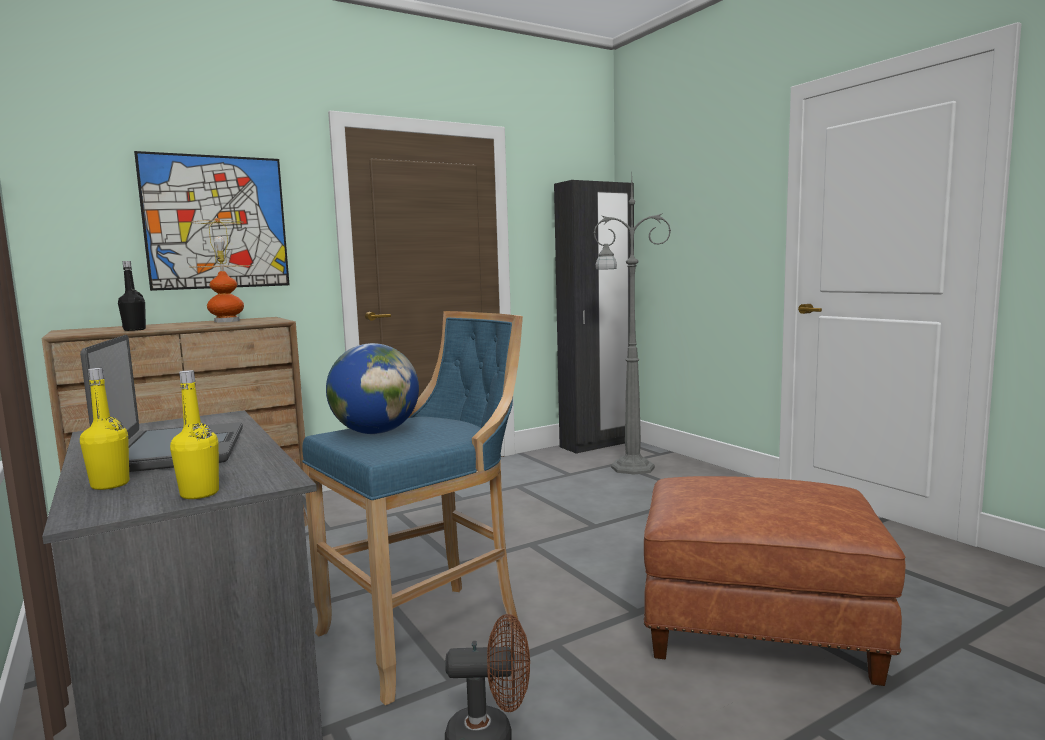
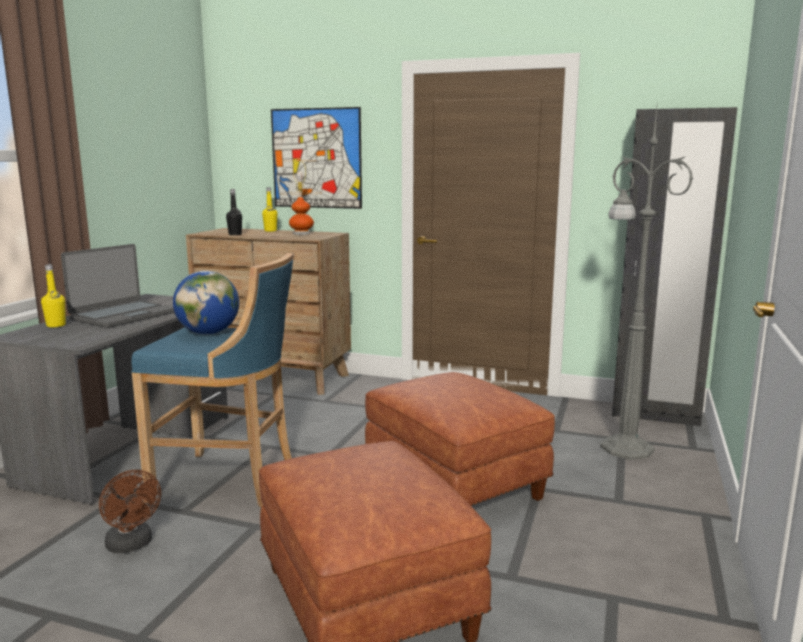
camera: 50 degrees right, 5 degrees up
yellow bottle [170,370,219,499] -> yellow bottle moved to [262,187,277,232]
none -> brown ottoman [365,372,555,506]

